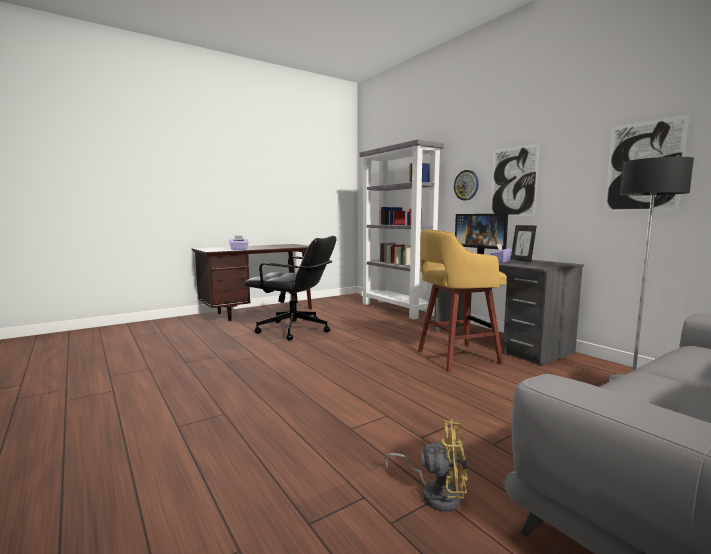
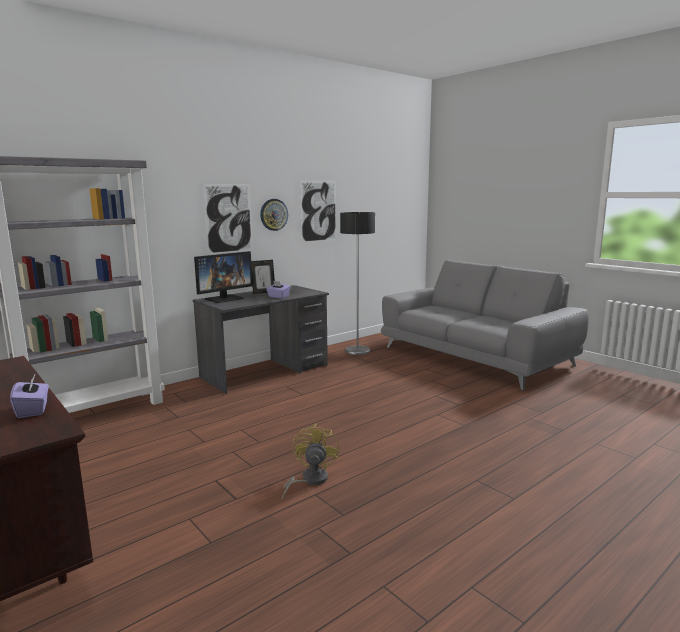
camera: 95 degrees left, 5 degrees up
black office chair [244,236,337,340] -> none
yellow fan [385,419,468,512] -> yellow fan moved to [282,423,339,500]
yellow stool [418,230,507,372] -> none
wall clock [454,170,479,200] -> wall clock moved to [260,199,288,231]

